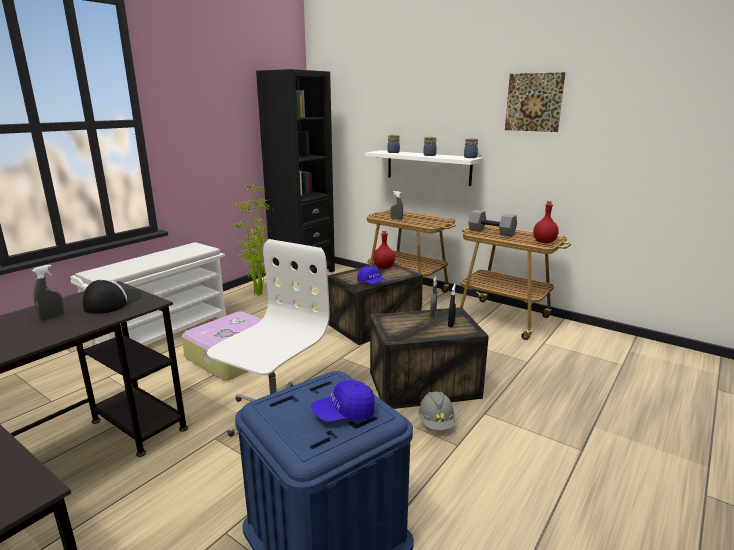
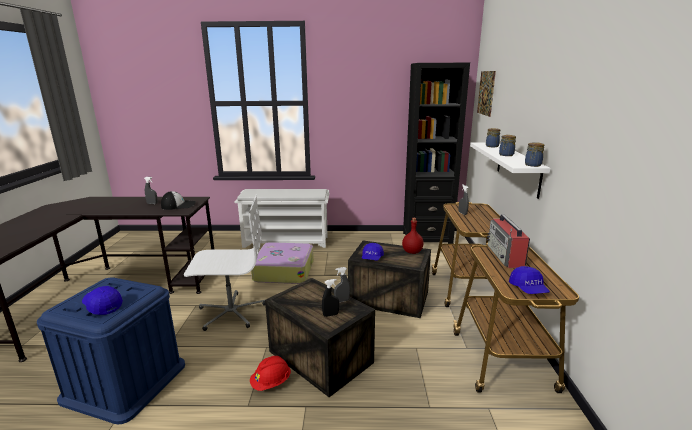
camera: 55 degrees right, 0 degrees up
potted plant [233,185,269,296] -> none
grey hard hat [418,392,455,430] -> red hard hat [250,356,291,391]
grey dumbbell [468,210,517,237] -> radio [487,214,530,268]
picture [505,72,566,132] -> picture moved to [477,71,496,117]
red bottle [533,201,559,243] -> blue cap [509,266,550,294]

